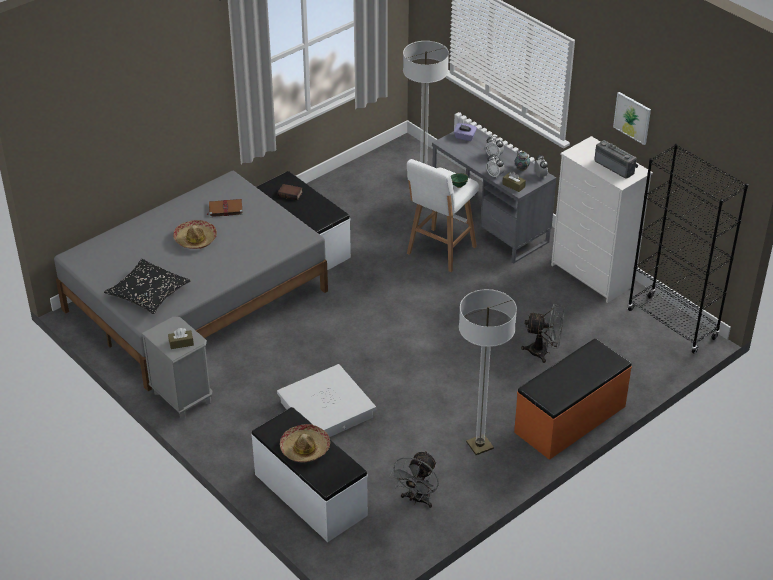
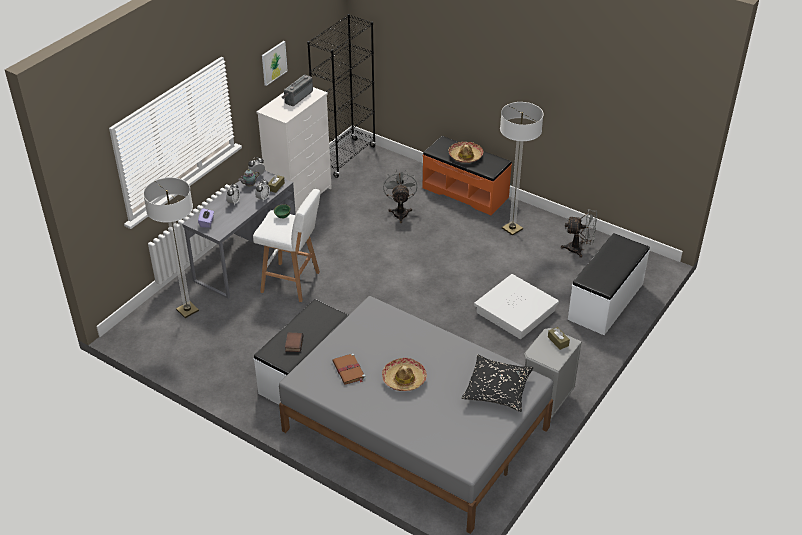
camera: 105 degrees left, 0 degrees up
hat [280,424,330,462] -> hat moved to [448,142,484,163]

